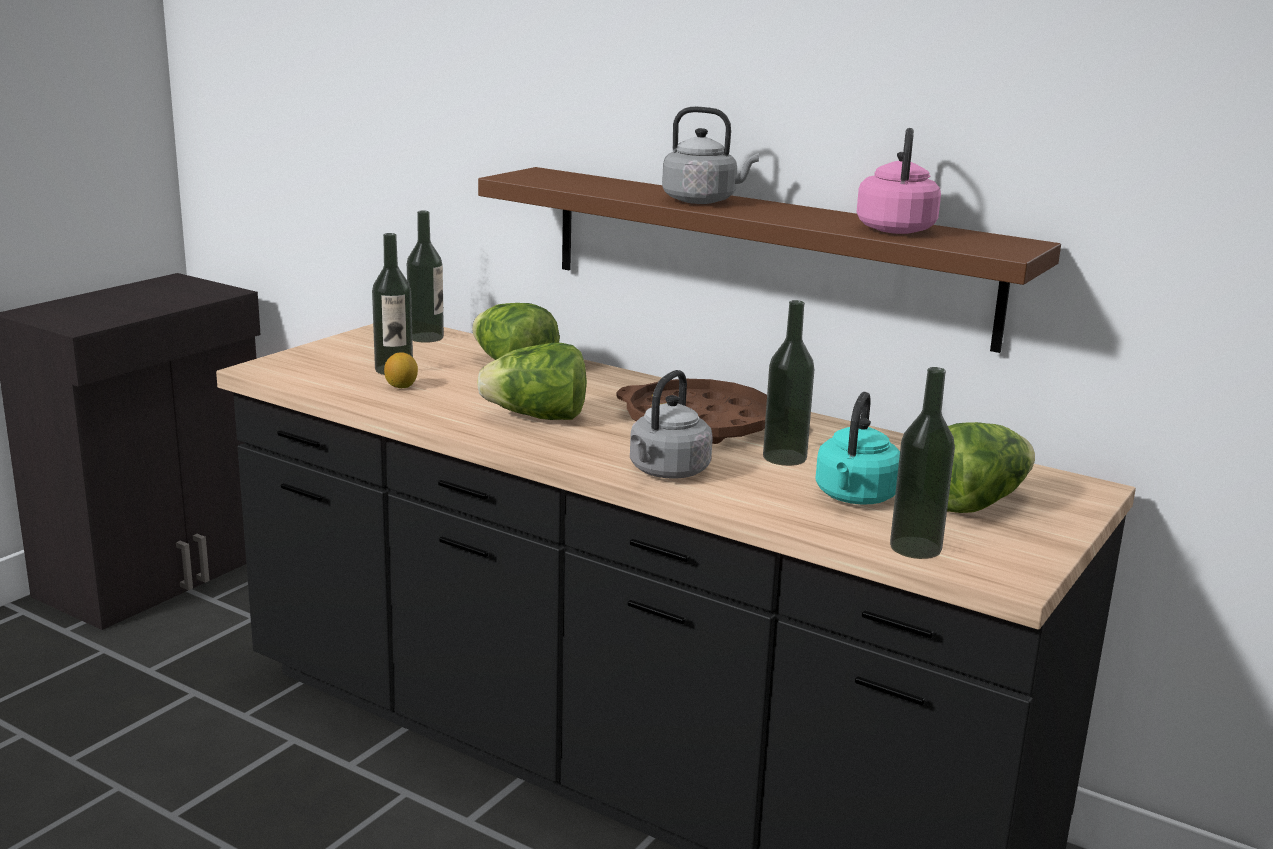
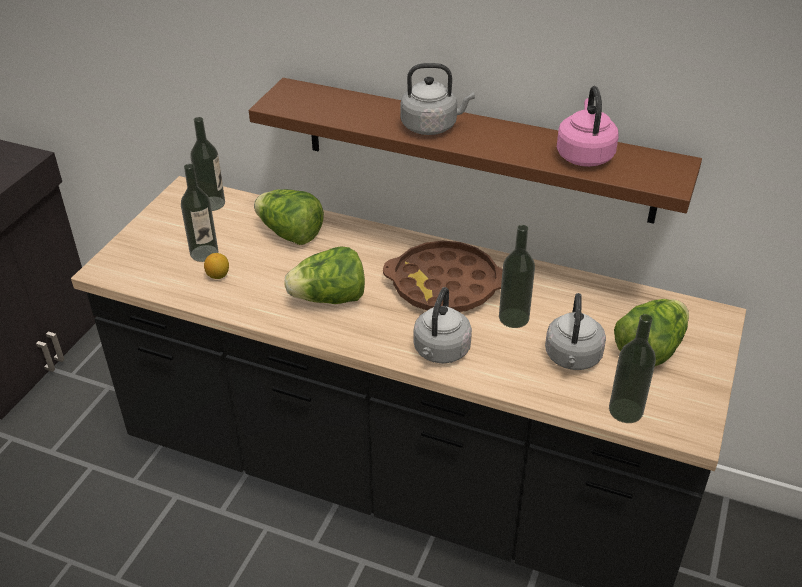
camera: 10 degrees left, 20 degrees up
turquoise kettle [815,392,900,504] -> grey kettle [545,293,606,370]

